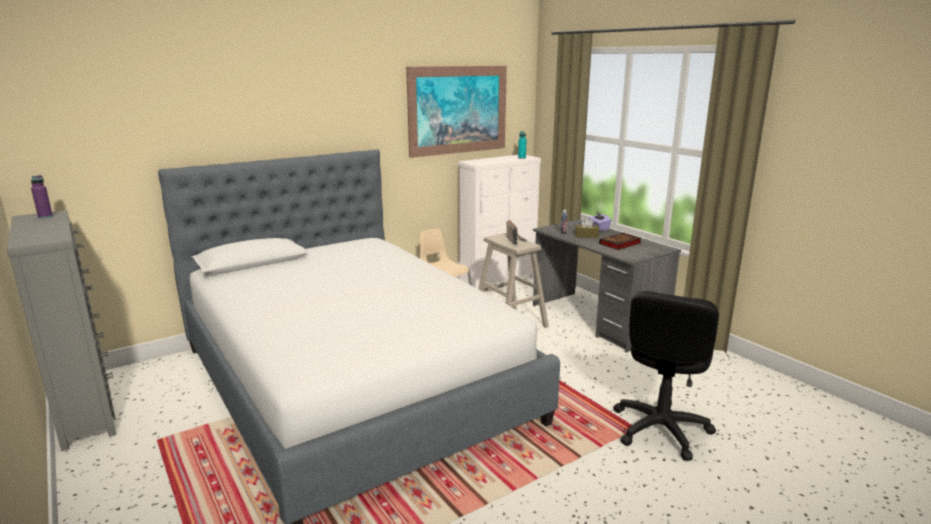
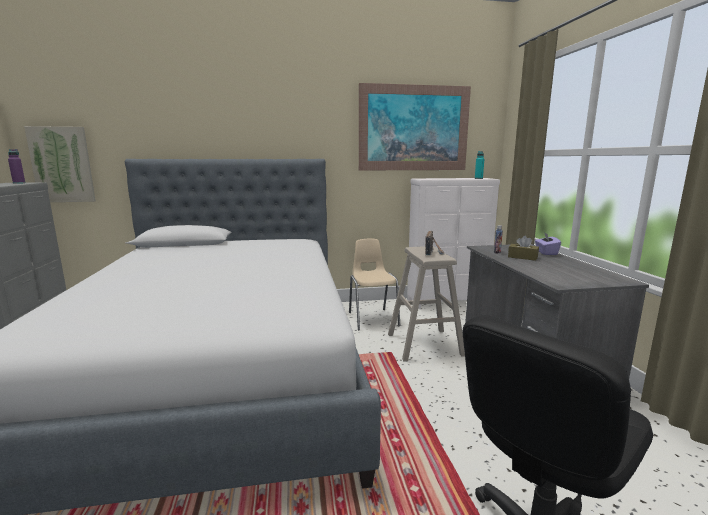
camera: 25 degrees right, 5 degrees down
book [599,232,641,250] -> none
none -> picture [24,126,96,202]

